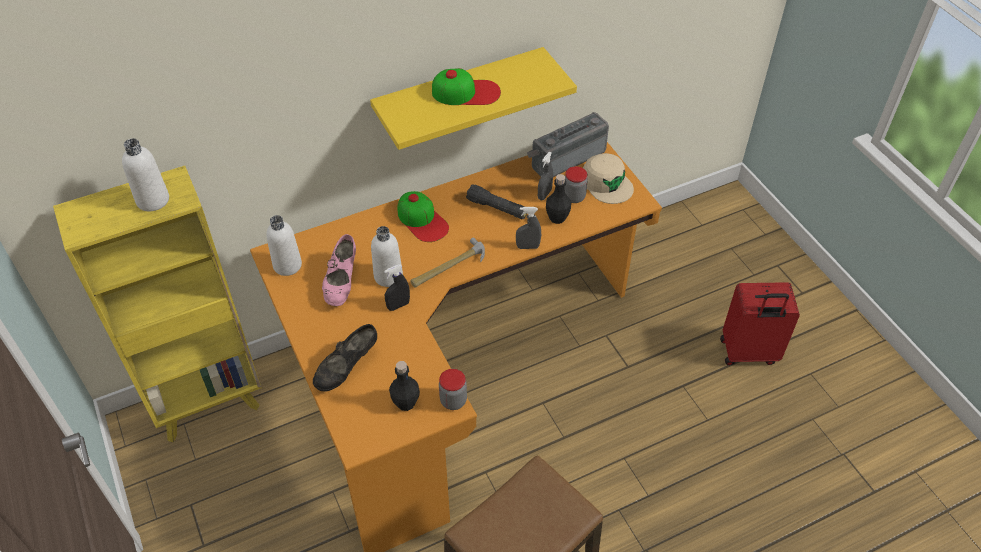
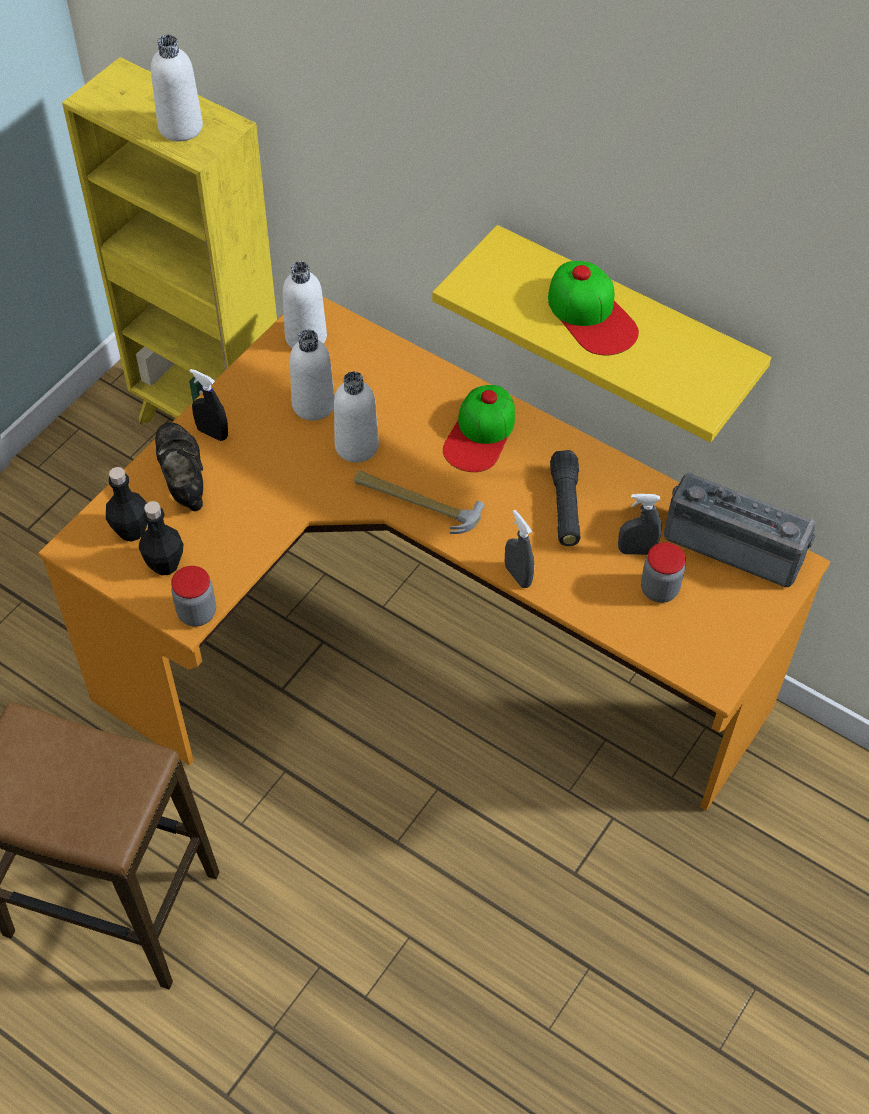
camera: 60 degrees right, 5 degrees up
black shoe [313,324,377,391] -> black shoe turned 60 degrees clockwise [155,422,203,511]
pink shoe [322,234,356,306] -> white bottle [290,329,335,421]
black spray bottle [384,264,410,311] -> black spray bottle moved to [190,369,228,441]
black bottle [546,174,571,224] -> black bottle moved to [106,467,148,542]
beige cap [583,153,634,204] -> none
red suitcase [720,282,800,366] -> none

